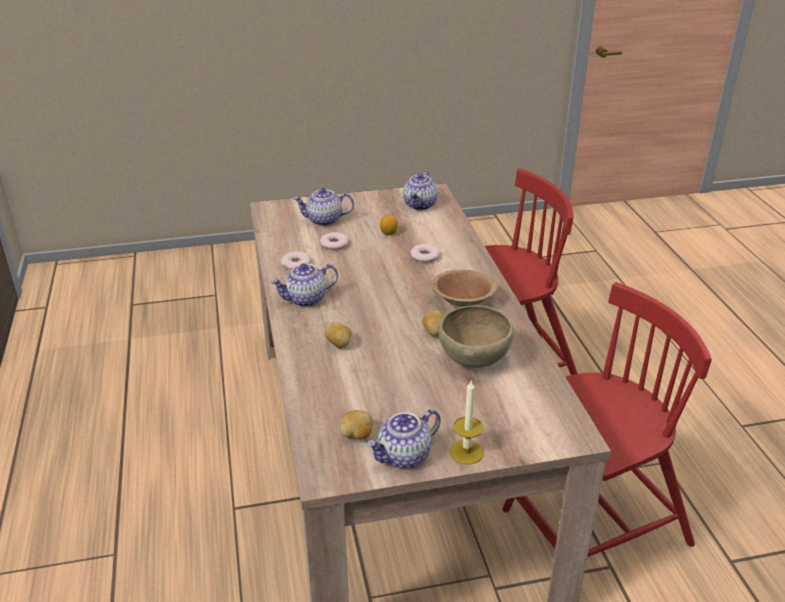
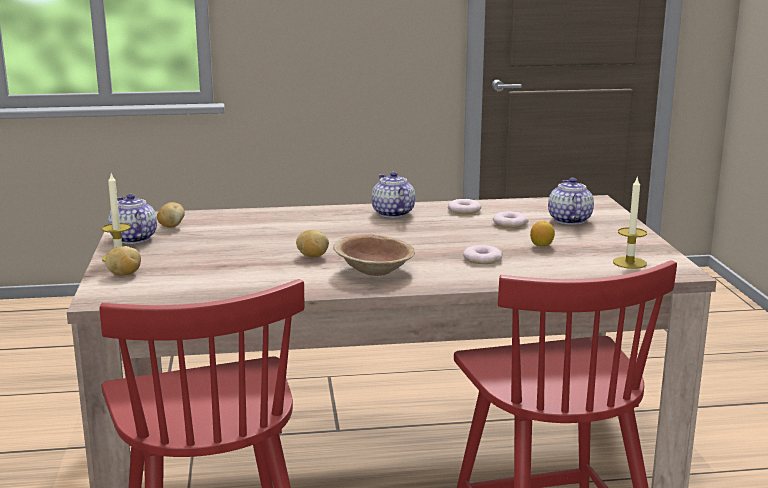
camera: 95 degrees right, 15 degrees down
potato [325,322,352,348] -> potato moved to [105,246,141,276]
teapot [403,170,438,210] -> candle [613,176,647,269]
brown bowl [438,306,514,368] -> none

